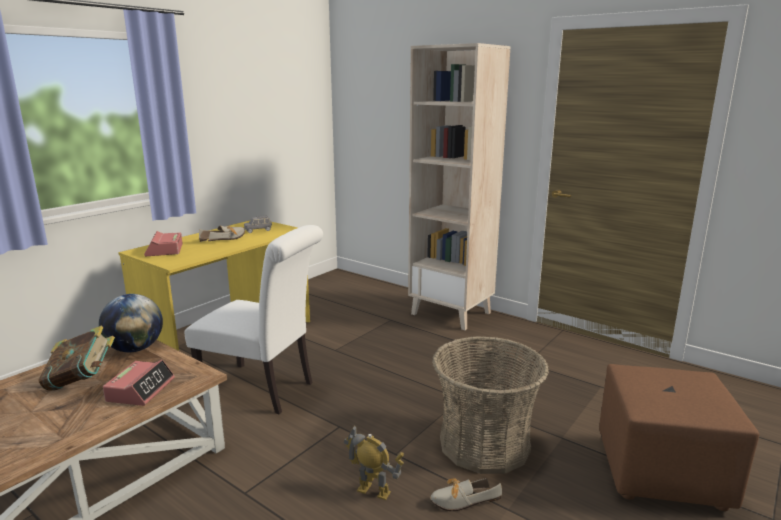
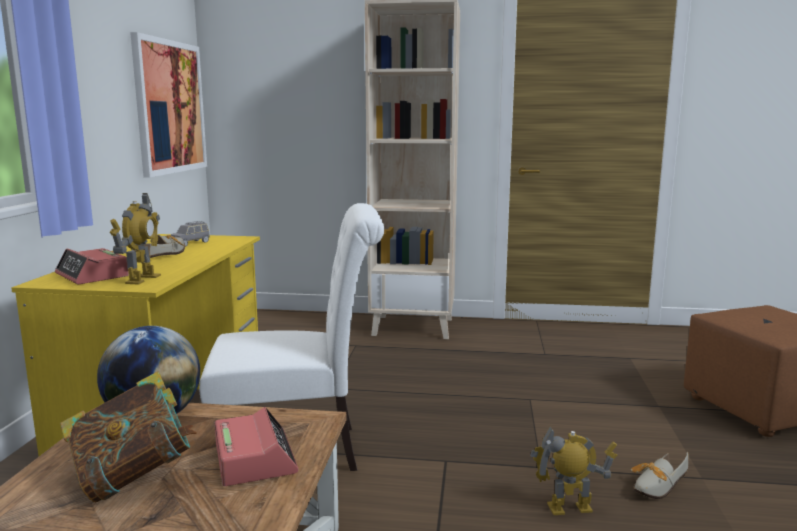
camera: 30 degrees left, 5 degrees down
basket [432,336,549,474] -> none
none -> toy robot [110,193,161,284]
none -> picture [130,32,207,177]

